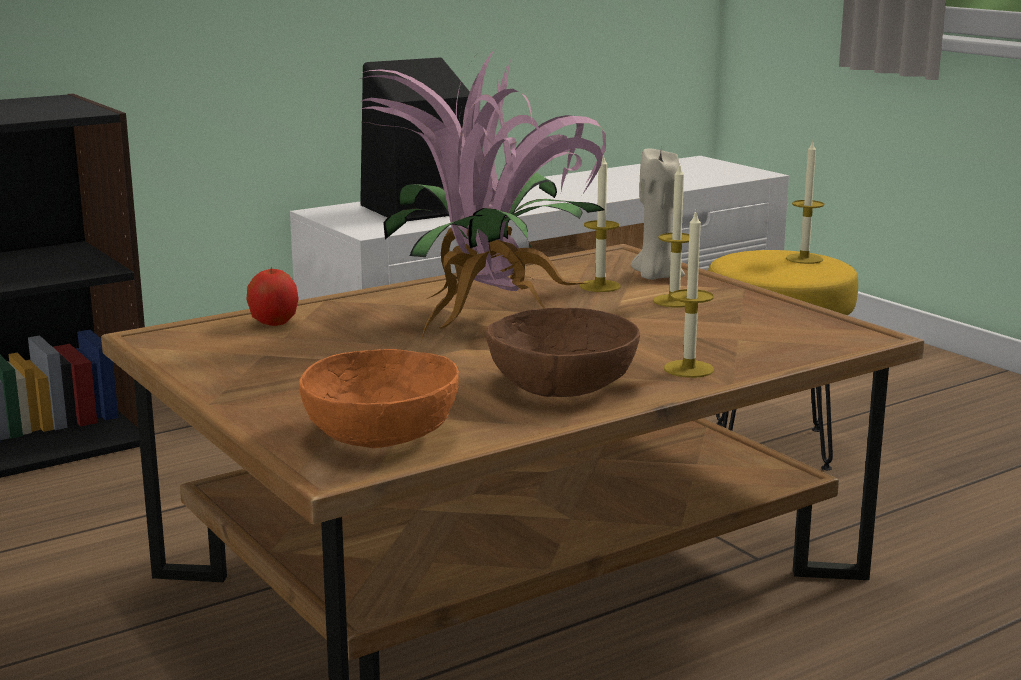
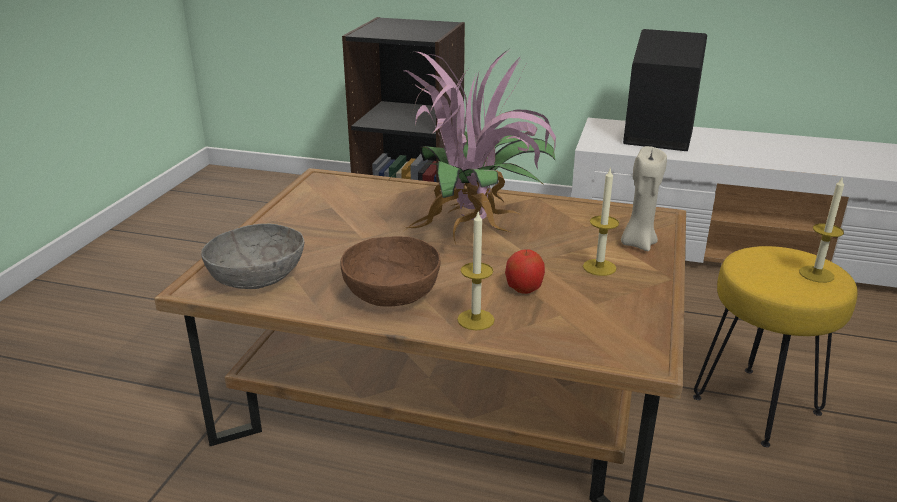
camera: 50 degrees right, 10 degrees up
apple [247,267,299,326] -> apple moved to [505,249,545,294]
orange bowl [299,349,459,448] -> grey bowl [201,224,304,289]
candle [580,155,621,292] -> none

